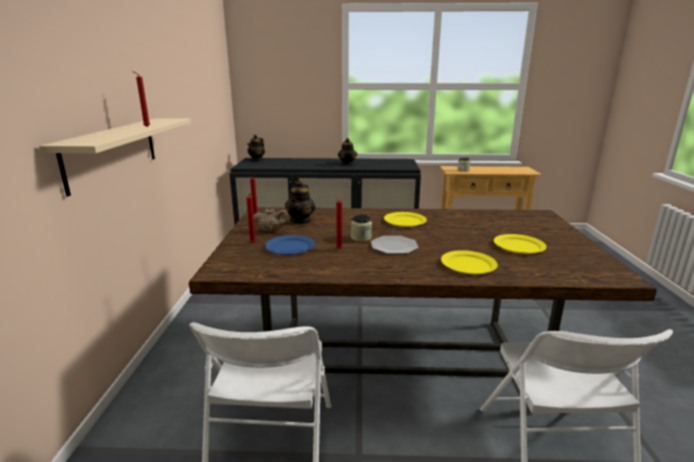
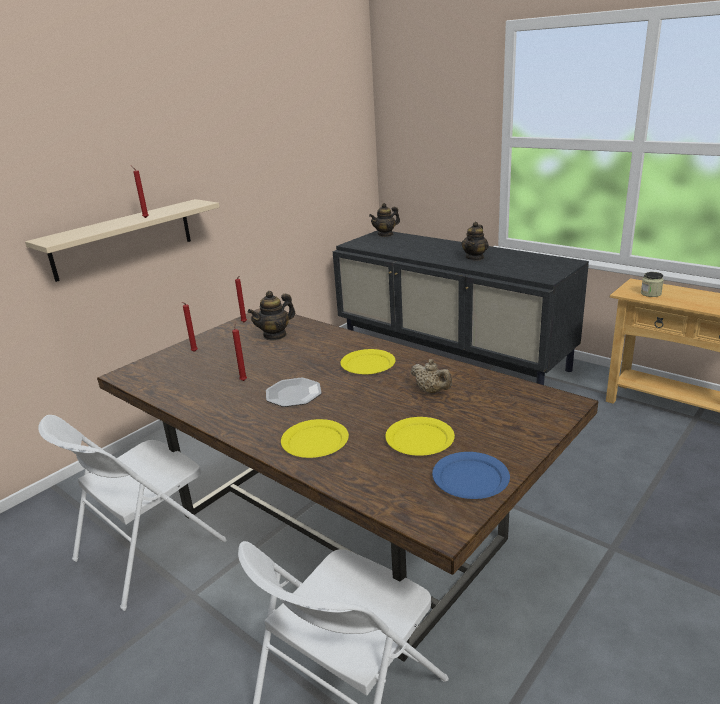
camera: 40 degrees right, 5 degrees up
beige teapot [254,206,289,232] -> beige teapot moved to [411,359,452,393]
blue plate [265,235,315,255] -> blue plate moved to [432,452,510,499]
jar [351,215,372,242] -> none

